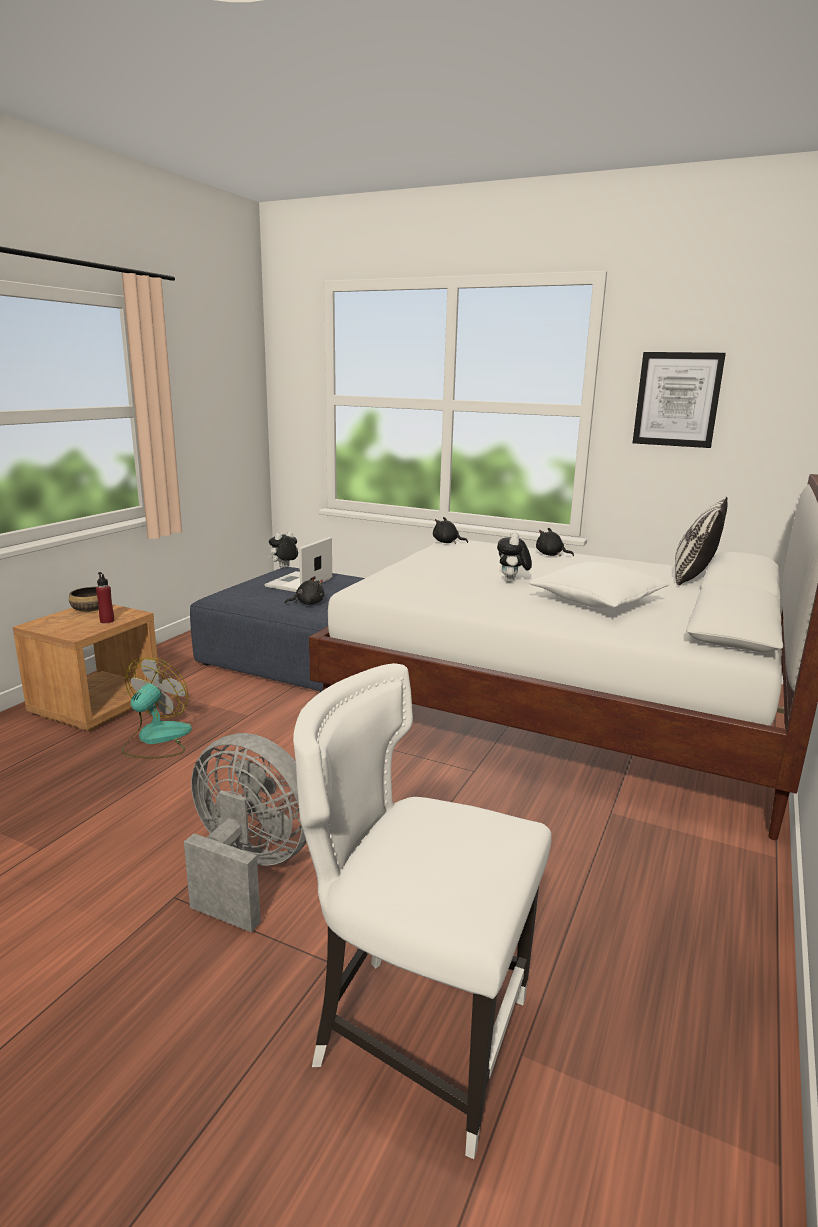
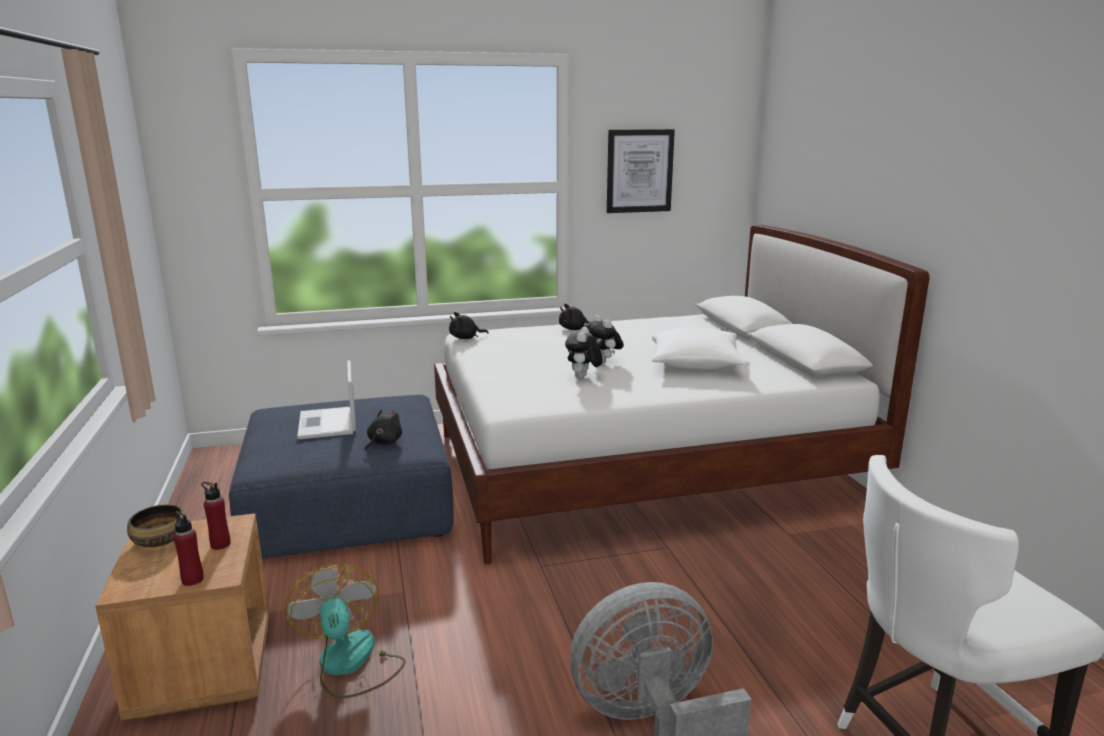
camera: 40 degrees left, 0 degrees up
plush toy [268,531,298,568] -> plush toy moved to [565,327,603,379]
pillow [675,497,727,585] -> none
none -> red bottle [174,511,204,586]

